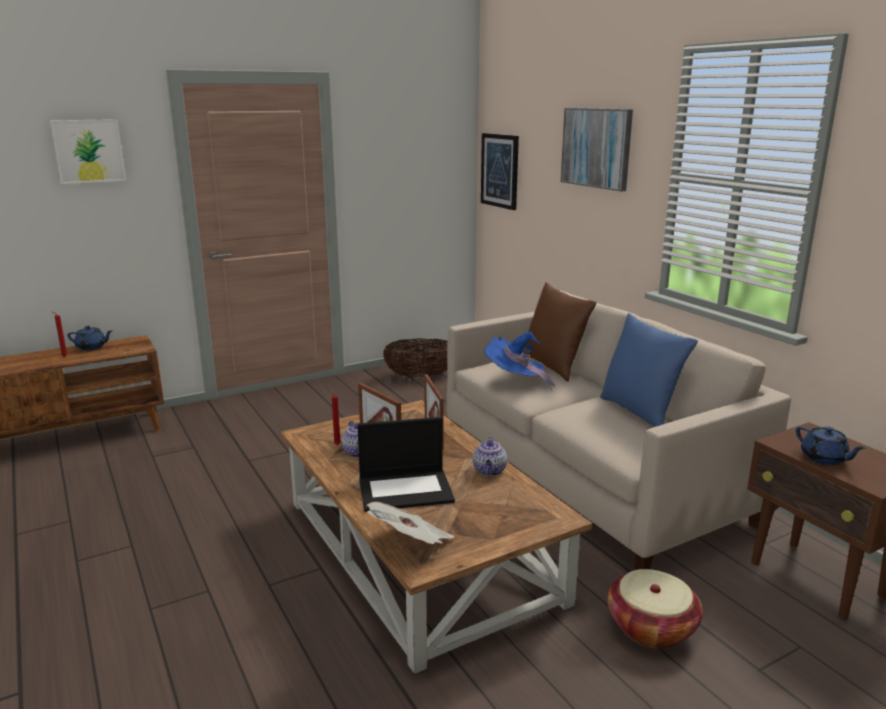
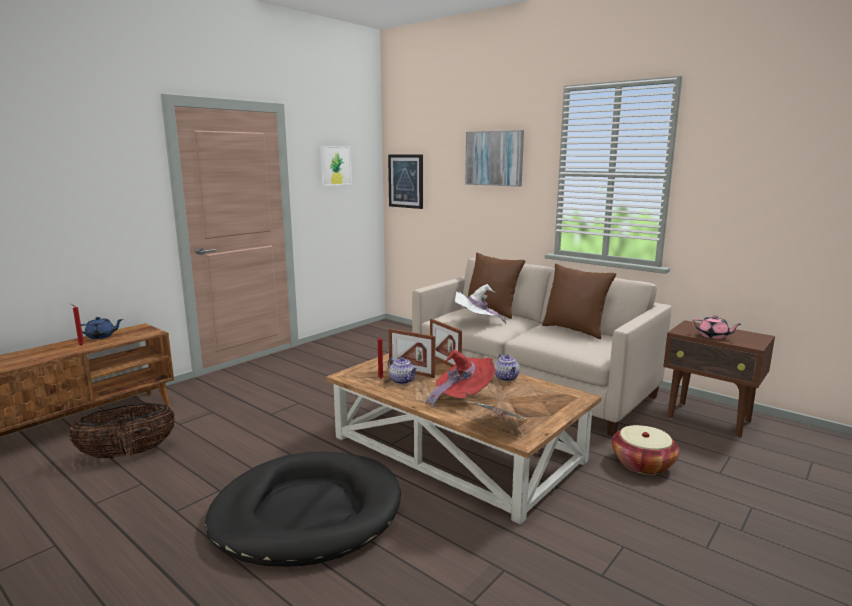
camera: 20 degrees left, 5 degrees down
picture [50,119,126,184] -> picture moved to [320,146,352,186]
laptop [357,417,455,512] -> red hat [425,350,495,408]
basket [383,339,447,377] -> basket moved to [69,403,175,458]
blue hat [484,331,555,389] -> white hat [455,284,506,324]
blue pillow [600,313,698,427] -> brown pillow [542,264,616,339]
blue teapot [796,426,866,465] -> pink teapot [692,315,741,339]
none -> black dog bed [205,452,401,567]

